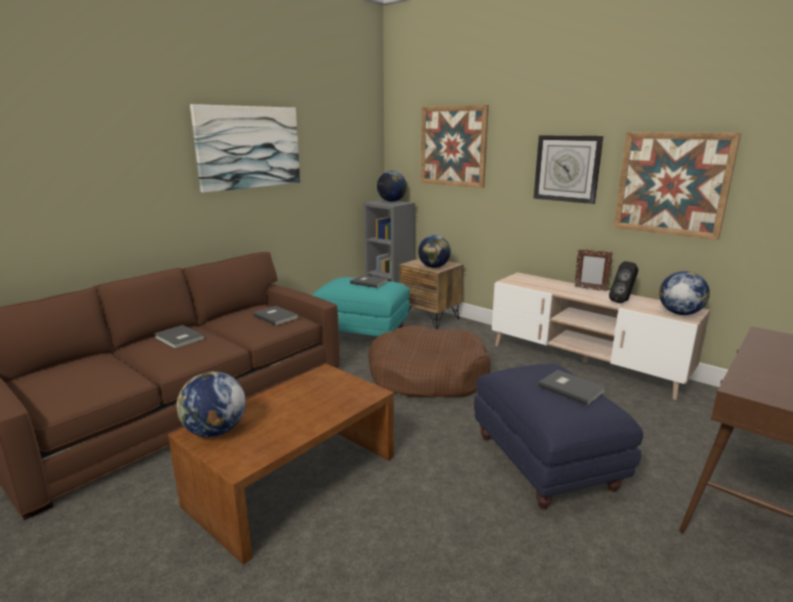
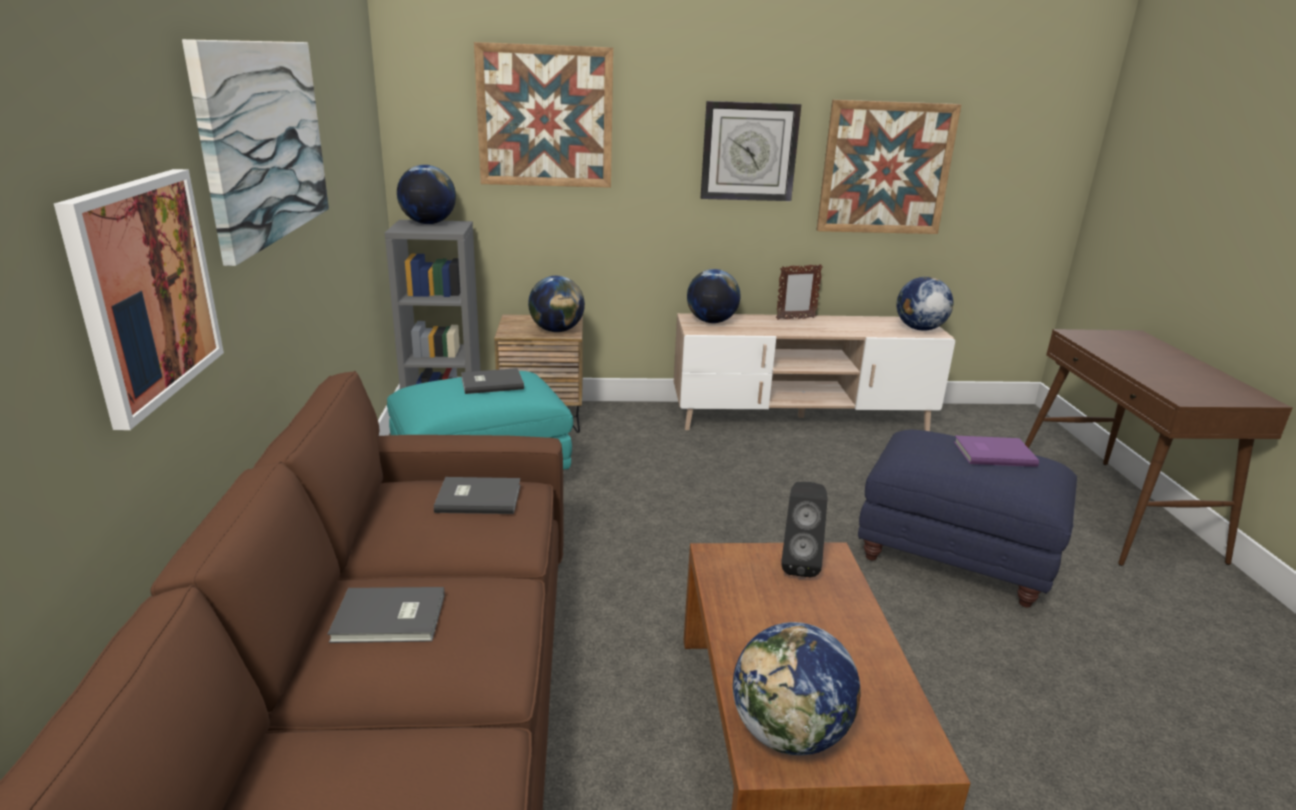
camera: 45 degrees left, 5 degrees up
brown dog bed [368,325,491,398] -> none
grey book [538,370,605,406] -> purple book [954,436,1039,467]
black speaker [609,261,639,303] -> black speaker moved to [781,482,827,577]
none -> picture [54,169,224,430]
none -> globe [687,269,740,323]

